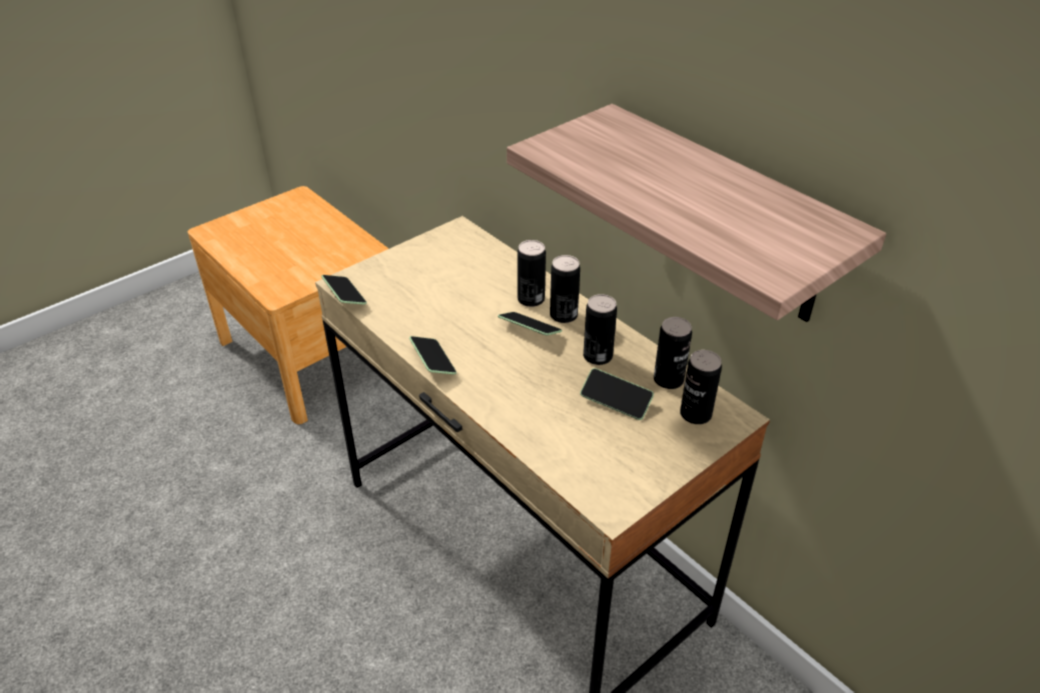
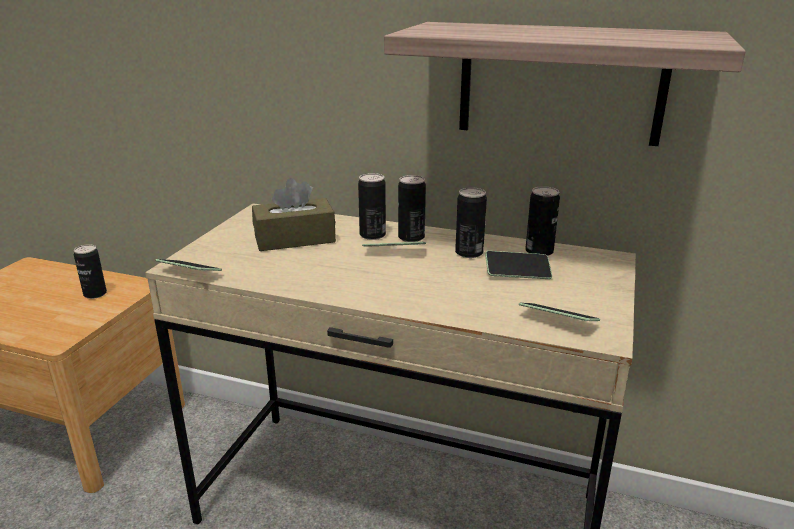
camera: 30 degrees left, 15 degrees down
phone [409,336,457,374] -> phone moved to [519,303,600,321]
can [680,350,722,424] -> can moved to [74,244,107,299]
none -> brown tissue box [252,178,336,251]

